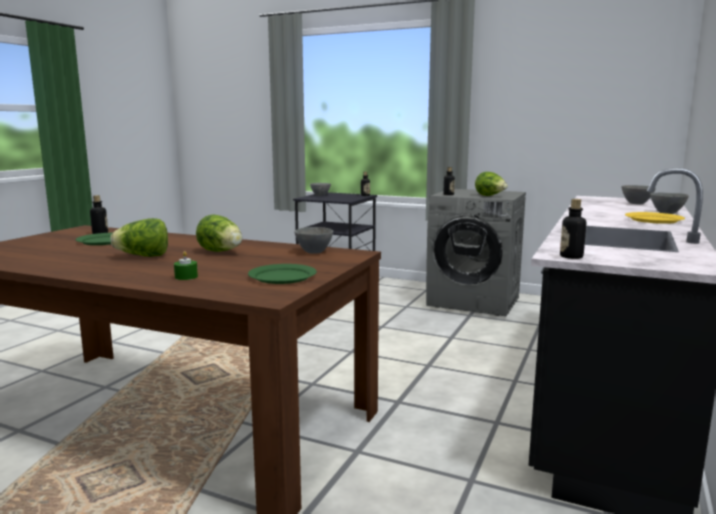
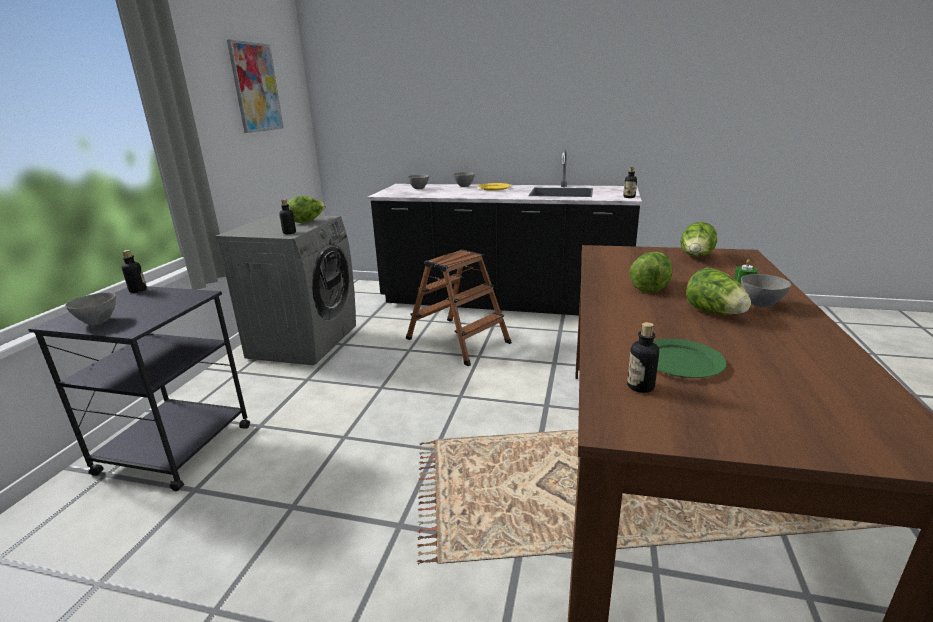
camera: 100 degrees left, 10 degrees up
green plate [248,264,317,284] -> lettuce [681,222,717,257]
grey bowl [294,227,333,254] -> grey bowl moved to [741,274,791,307]
none -> picture [227,40,283,133]
none -> brown step ladder [406,249,512,366]

